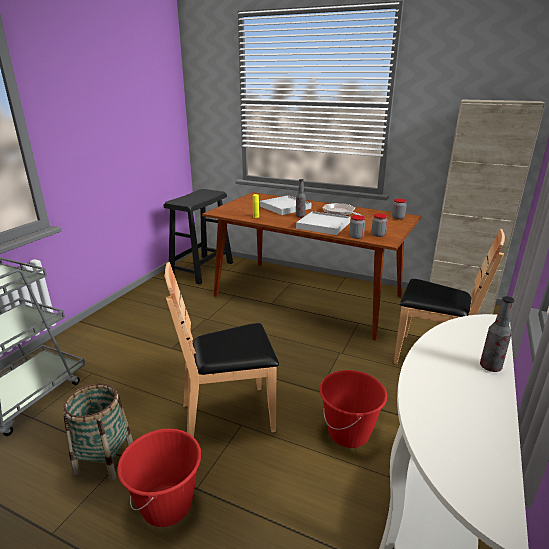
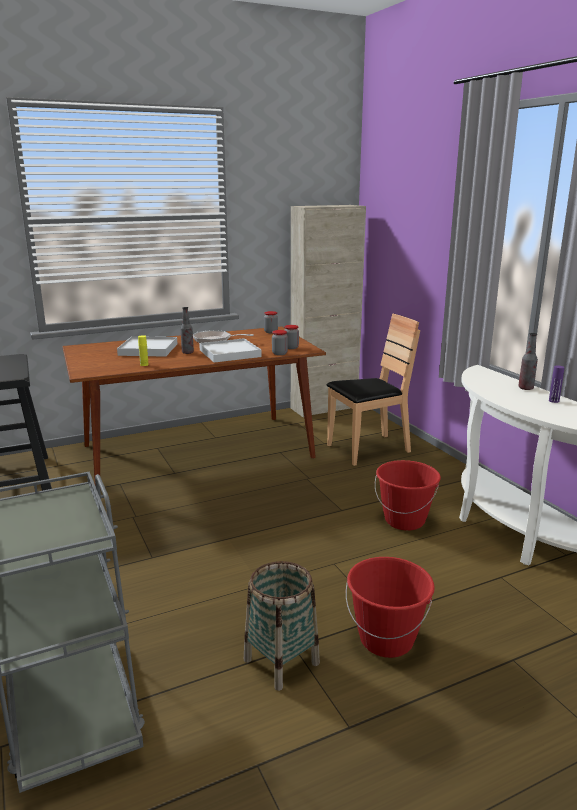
camera: 50 degrees left, 5 degrees down
brown chair [164,262,279,437] -> none
none -> purple bottle [549,366,564,403]

